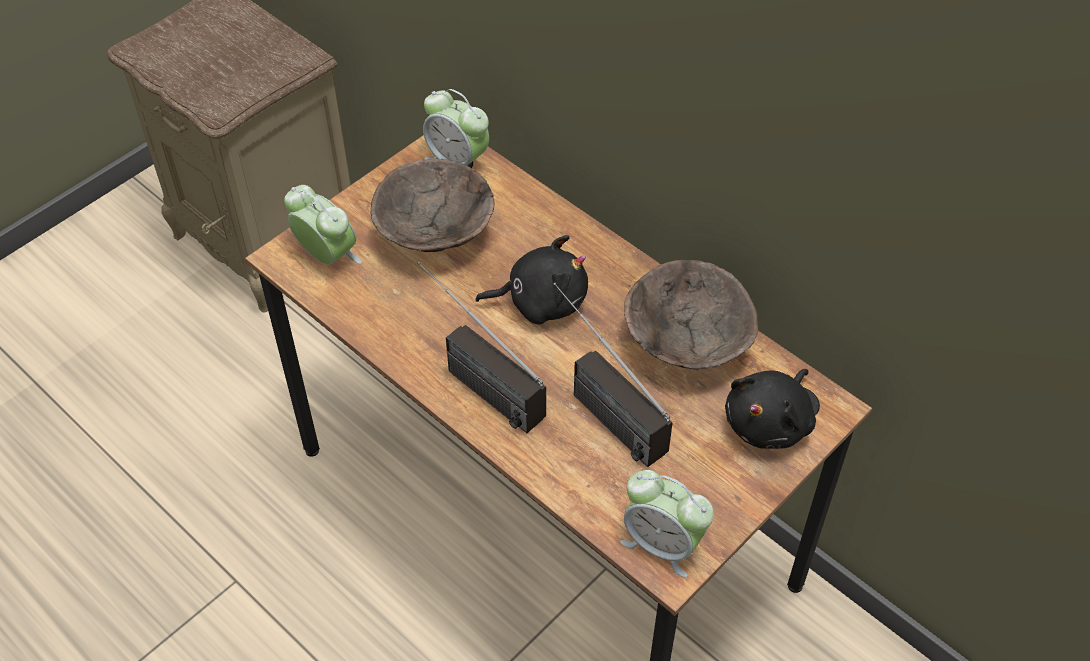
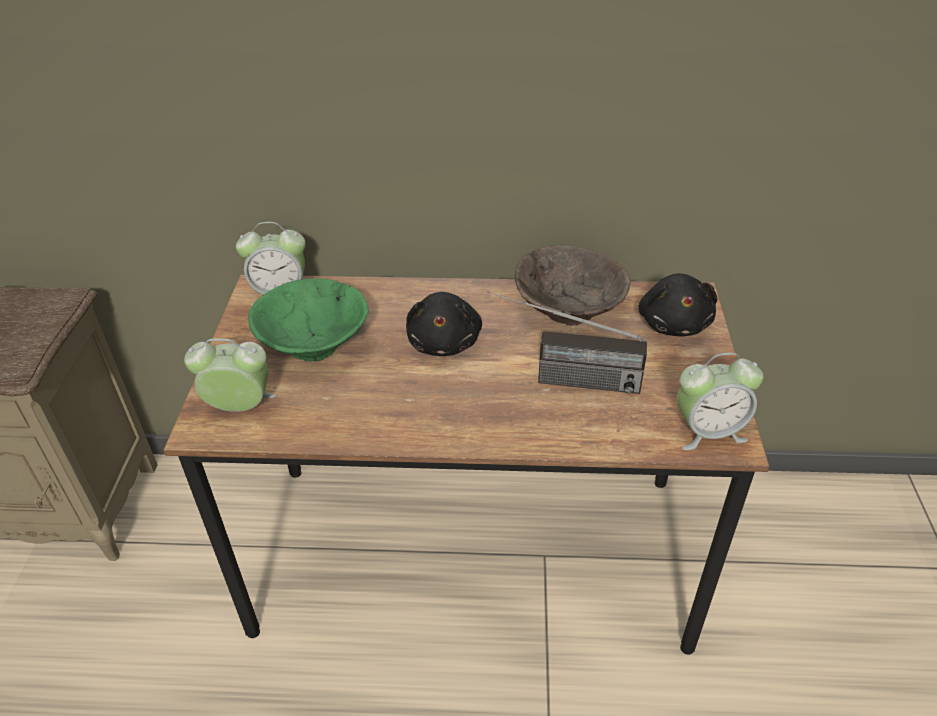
camera: 40 degrees left, 10 degrees down
brown bowl [371,159,494,252] -> green bowl [248,278,369,362]
radio [417,262,546,433] -> none
black plush toy [475,235,588,324] -> black plush toy turned 135 degrees clockwise [406,292,482,356]

